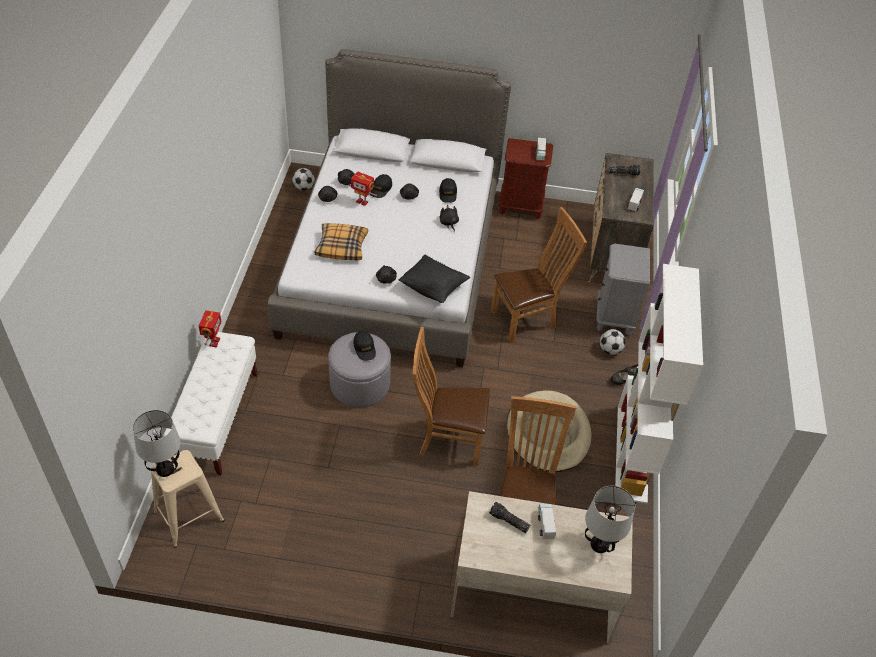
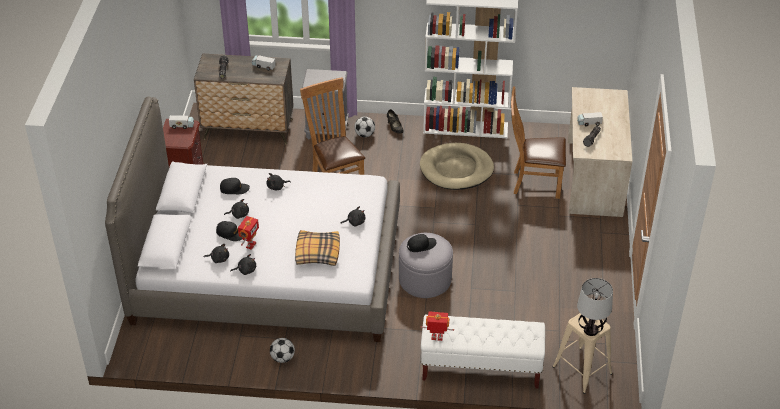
camera: 90 degrees left, 5 degrees down
football [292,168,315,191] -> football moved to [270,338,295,363]
black pillow [399,255,470,303] -> none
brown chair [413,327,490,466] -> none
table lamp [585,486,635,553] -> none

